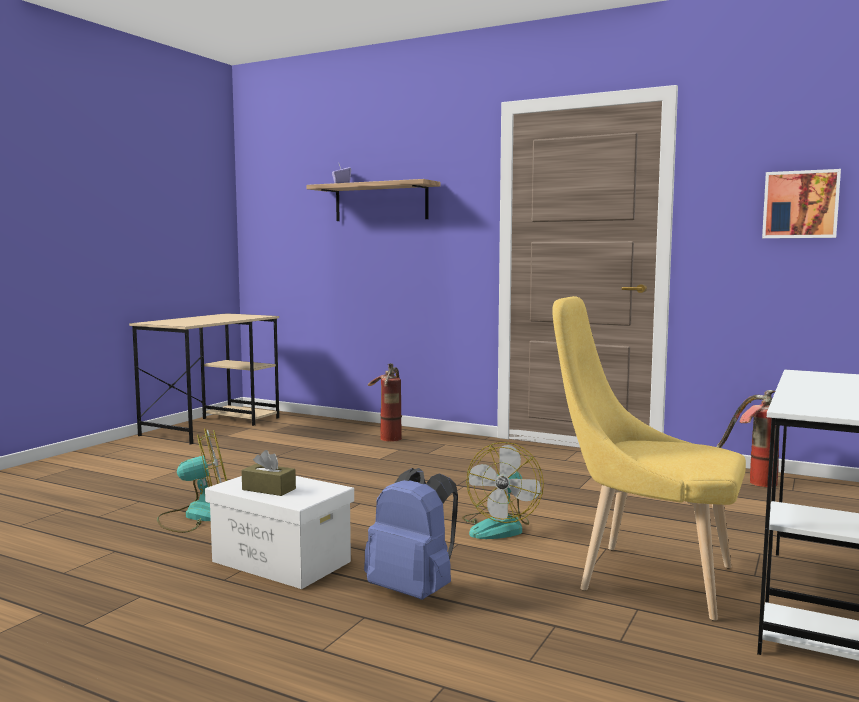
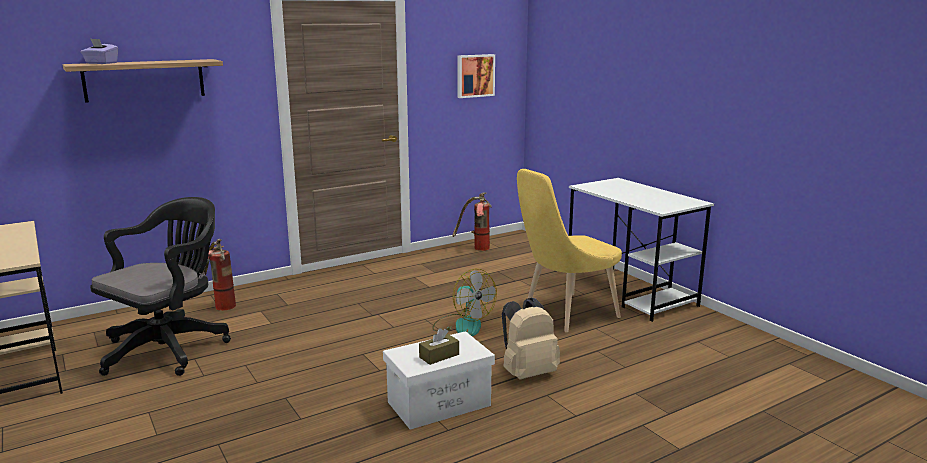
camera: 60 degrees left, 10 degrees up
fan [157,428,227,533] -> none
blue backpack [364,468,458,600] -> beige backpack [502,298,560,380]
none -> black office chair [90,197,231,376]

